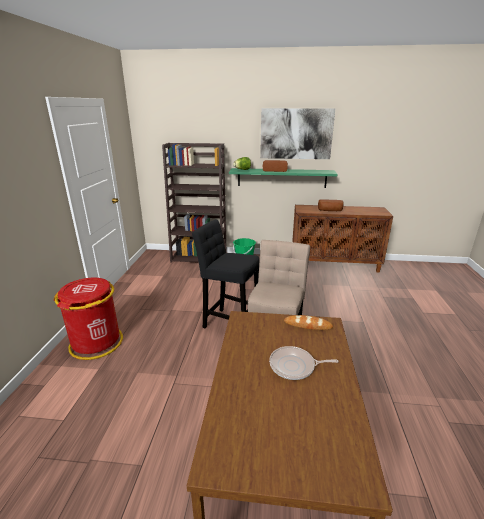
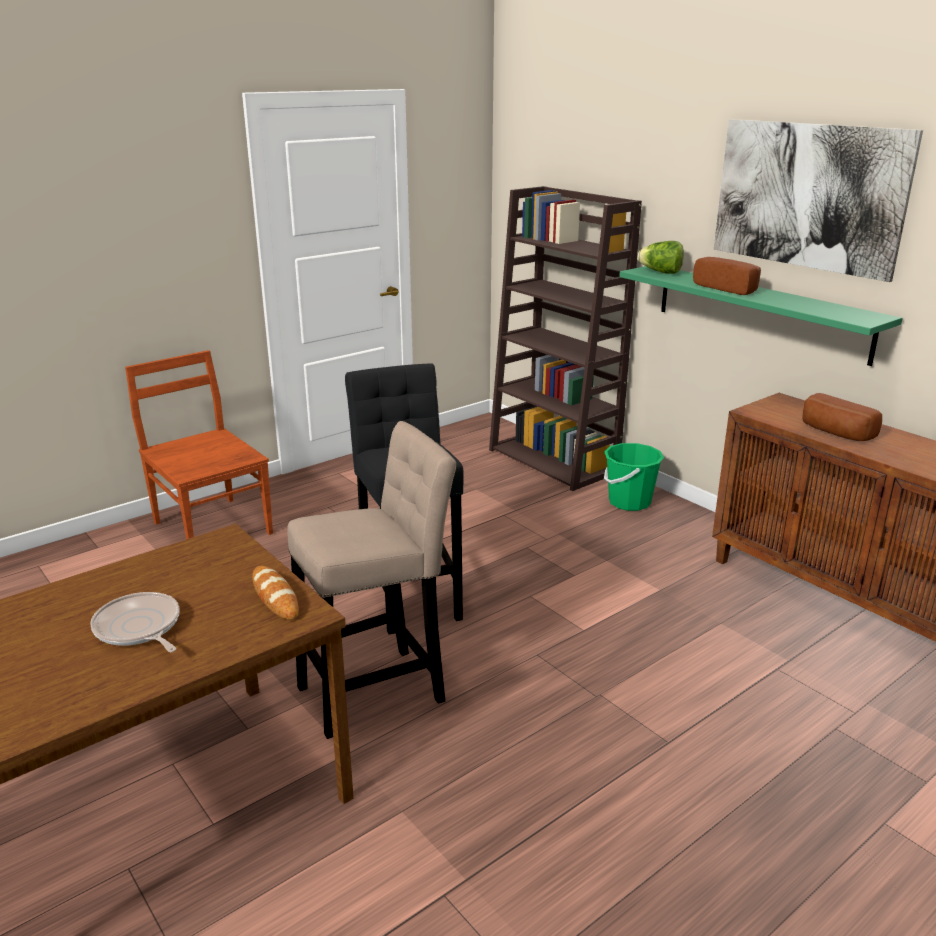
camera: 45 degrees right, 0 degrees up
red trash can [53,278,123,360] -> brown chair [125,350,273,539]

